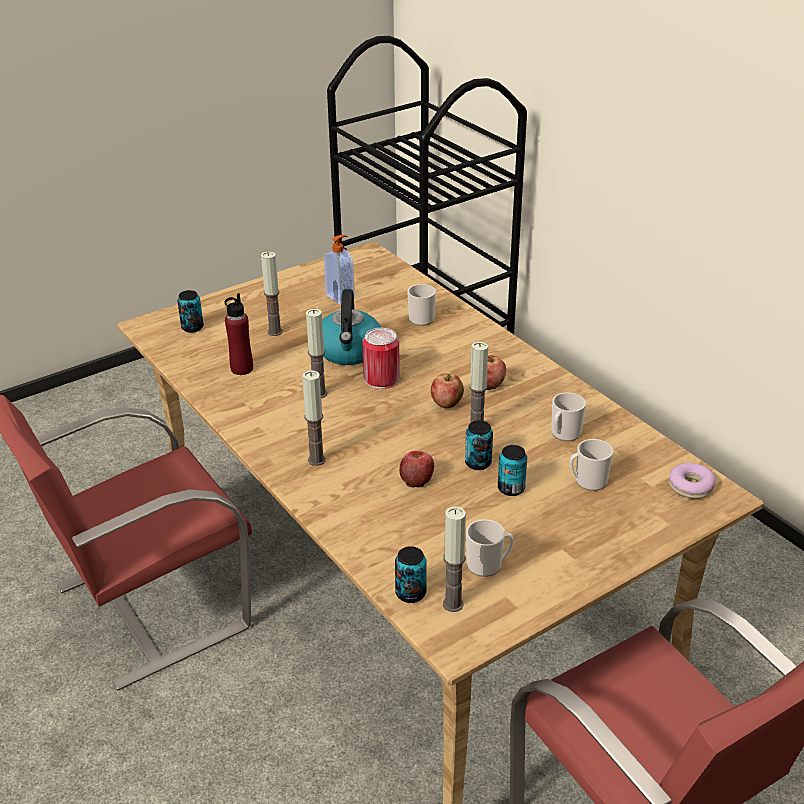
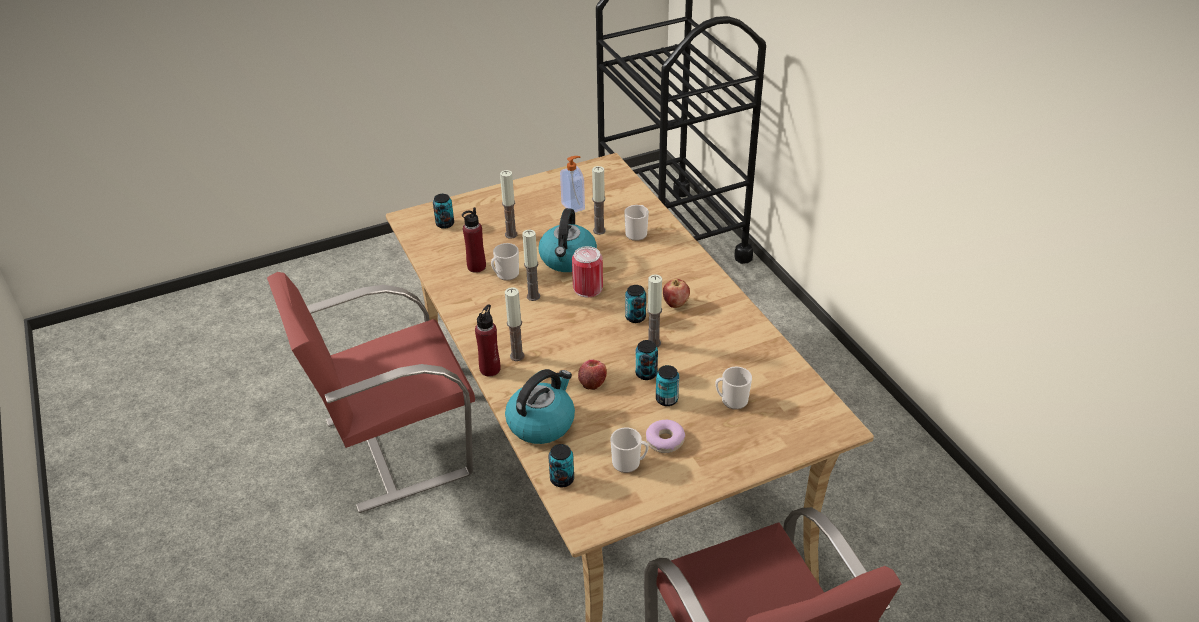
camera: 10 degrees right, 5 degrees up
apple [431,373,464,408] -> can [625,285,646,323]
candle [443,506,466,612] -> candle moved to [592,166,606,235]
mug [551,392,586,441] -> mug moved to [491,243,519,281]
donut [669,463,715,499] -> donut moved to [646,420,685,453]
none -> red bottle [475,304,500,376]
none -> kettle [505,369,575,444]

